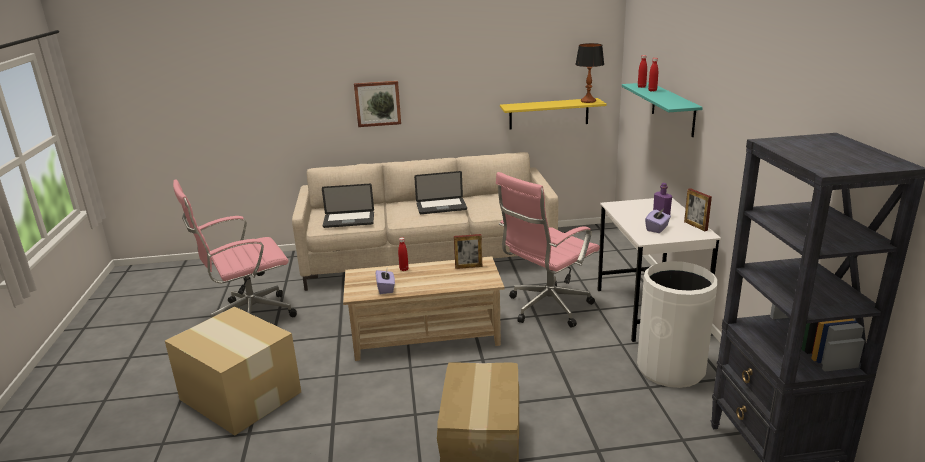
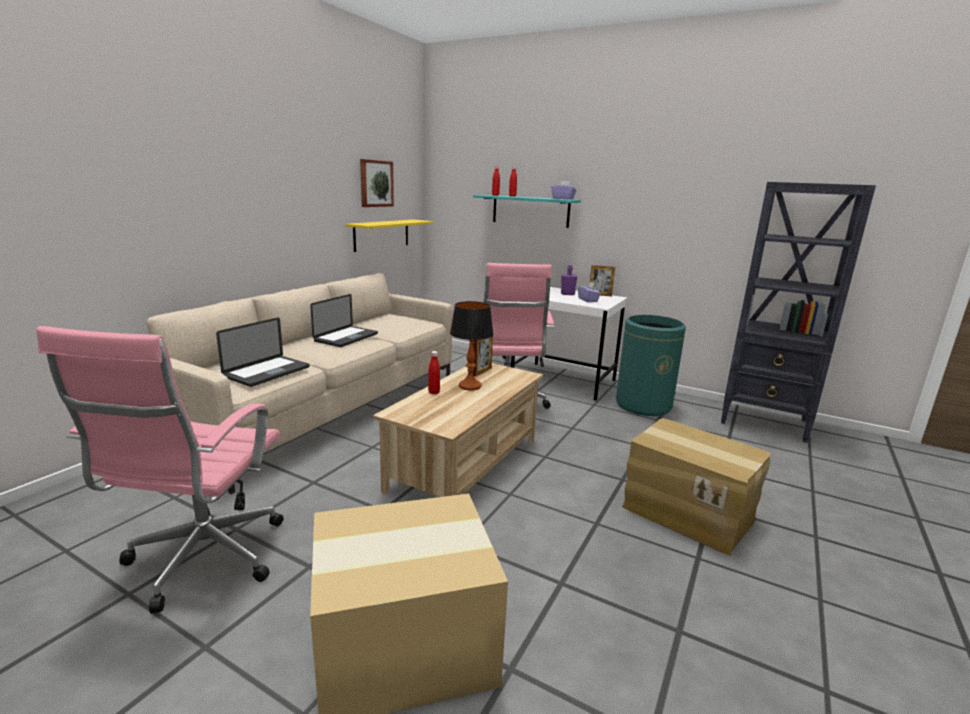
camera: 55 degrees left, 5 degrees down
picture [354,81,401,127] -> picture moved to [360,159,394,207]
purple tissue box [376,270,395,294] -> purple tissue box moved to [551,181,576,199]
table lamp [575,43,604,103] -> table lamp moved to [450,301,494,390]
white trash can [637,261,718,388] -> green trash can [616,315,686,416]

